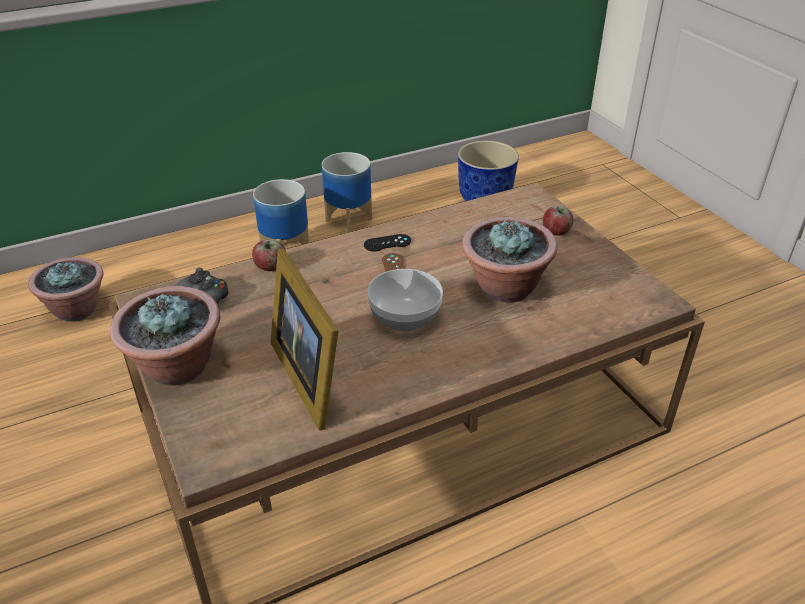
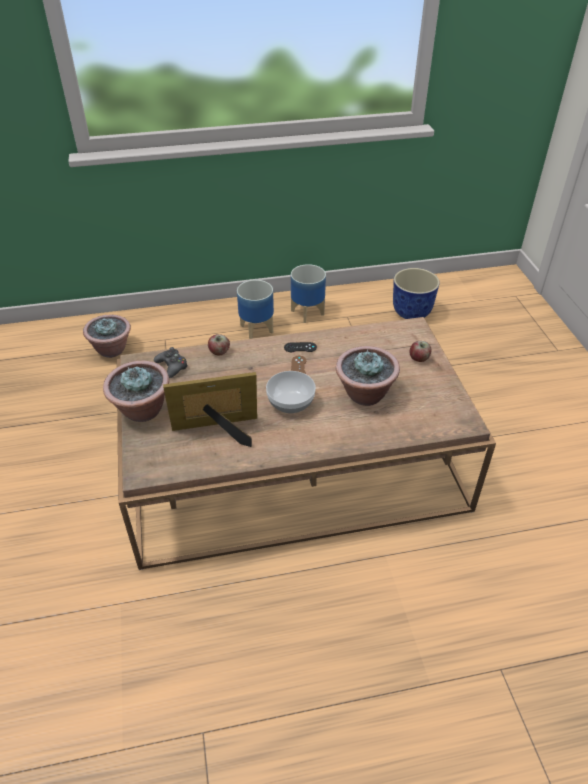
camera: 15 degrees right, 5 degrees up
picture frame [271,249,339,430] -> picture frame turned 90 degrees clockwise [163,372,257,447]

